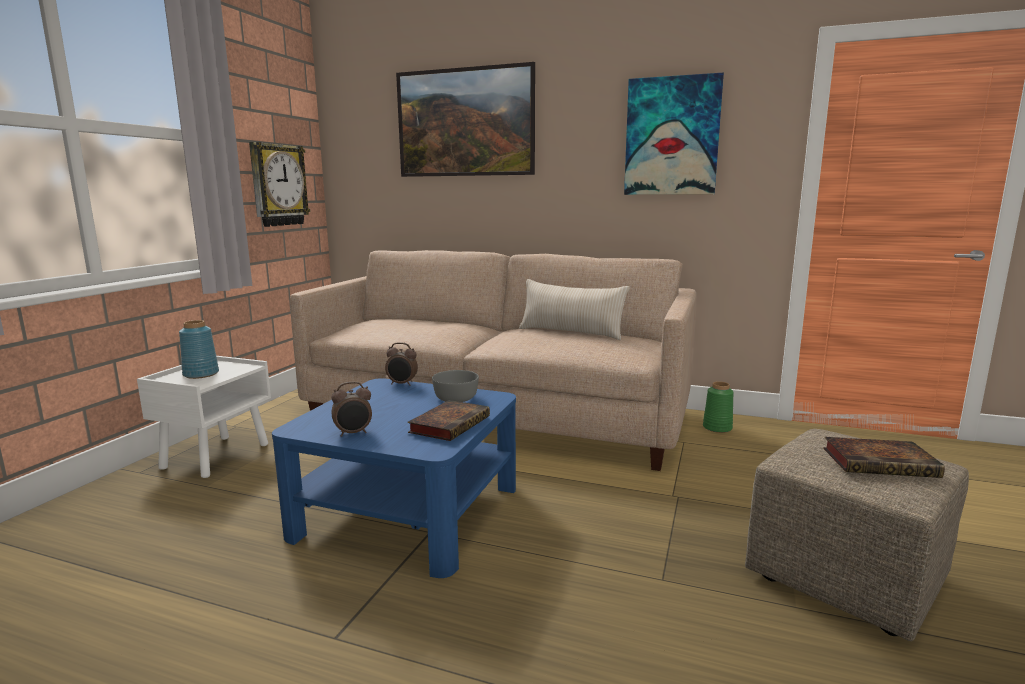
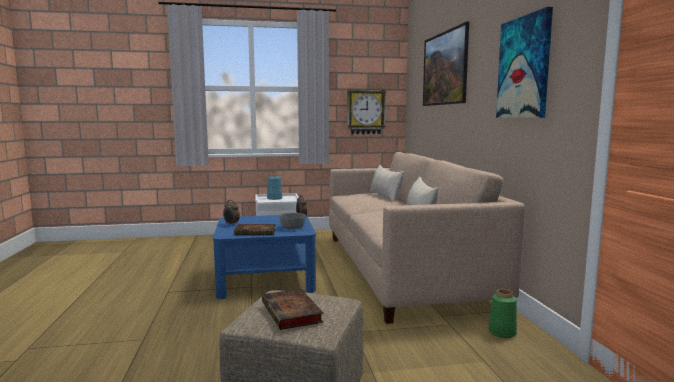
camera: 60 degrees right, 5 degrees down
none -> beige pillow [370,165,404,202]

